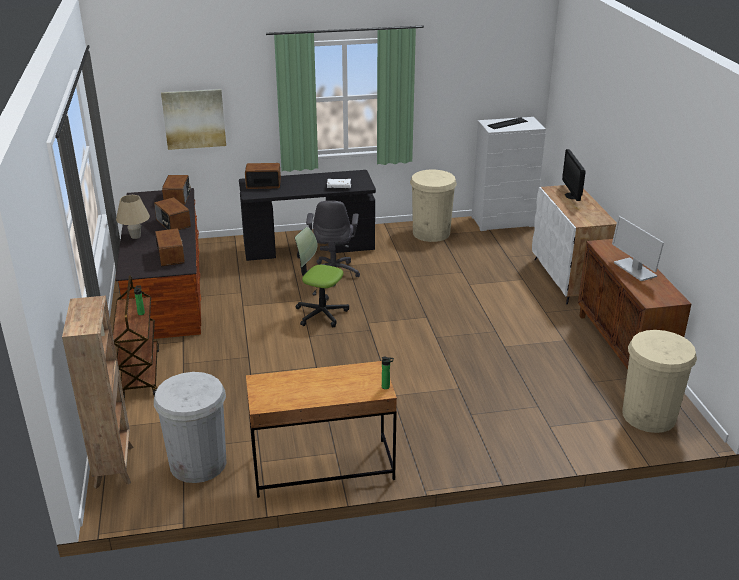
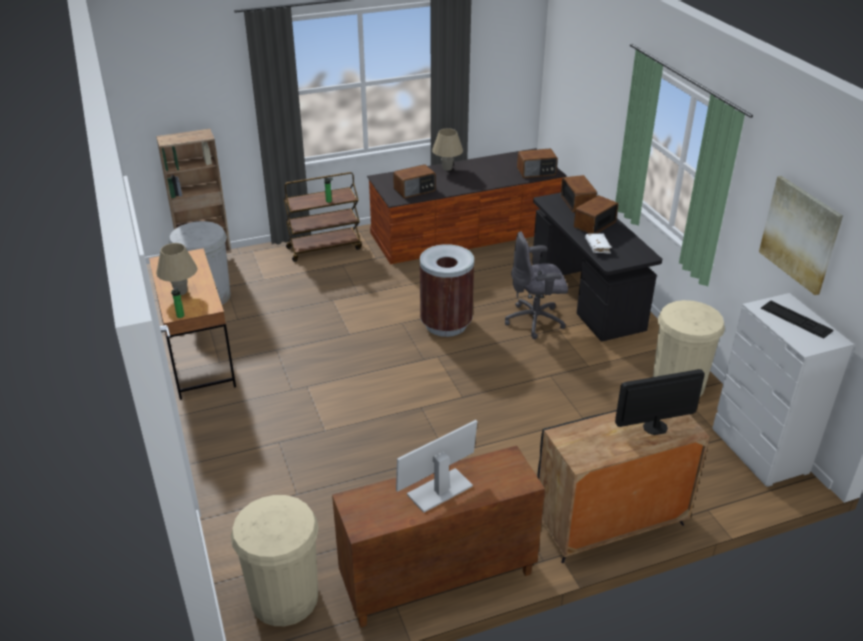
camera: 80 degrees right, 5 degrees up
radio [154,197,191,230] -> radio moved to [574,195,618,234]
picture [161,89,226,150] -> picture moved to [759,176,843,295]
office chair [295,227,349,327] -> brown trash can [420,244,474,337]
white cabinet [532,185,617,304] -> black cabinet [537,410,710,563]
none -> beige table lamp [156,243,198,295]

